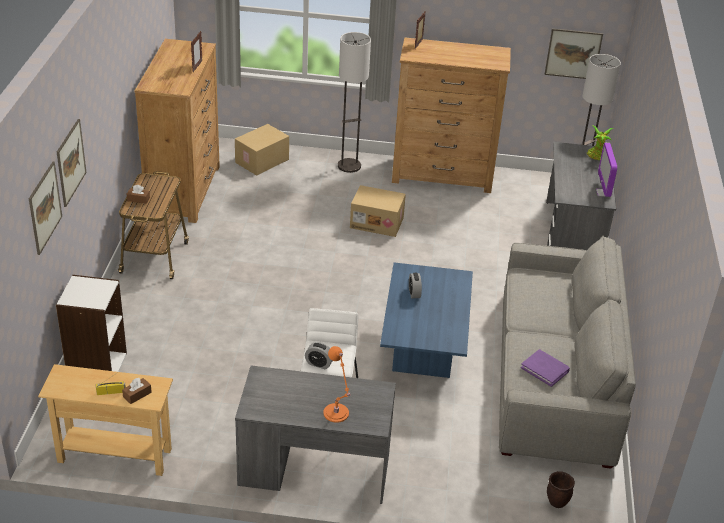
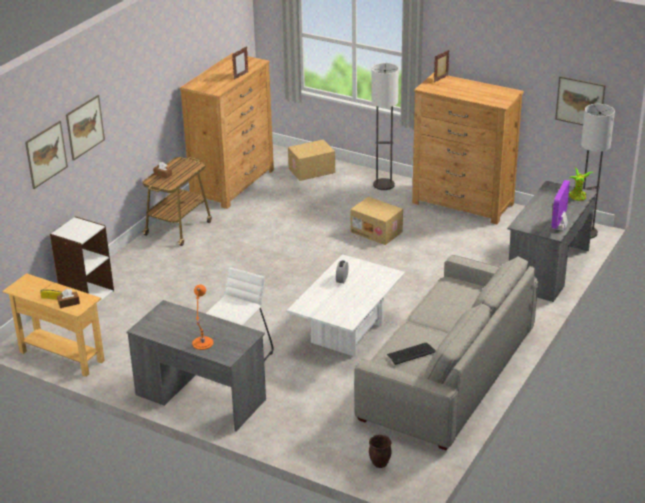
camera: 25 degrees right, 5 degrees down
alarm clock [305,342,332,369] -> none
blue coffee table [380,262,473,378] -> white coffee table [287,254,405,357]
purple book [521,349,570,387] -> keyboard [387,342,436,365]

